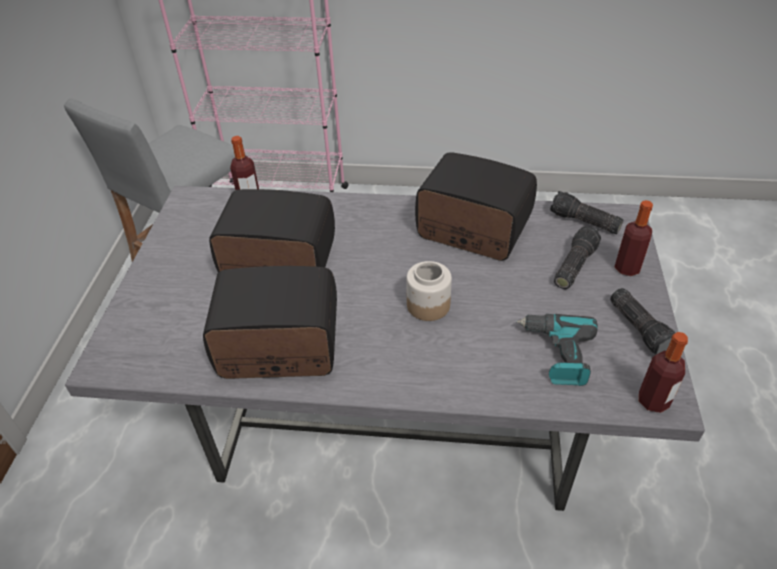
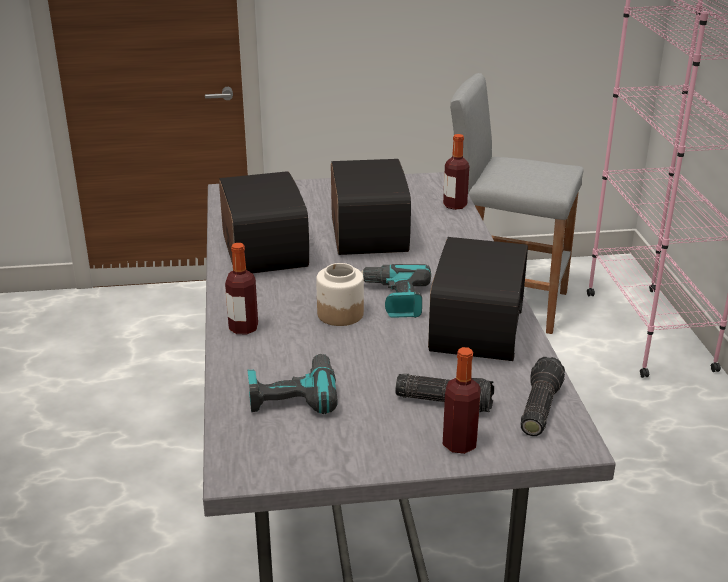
camera: 75 degrees right, 15 degrees down
flashlight [610,288,675,355] -> none
bottle [639,332,688,413] -> bottle moved to [225,243,258,335]
none -> power drill [361,264,431,318]

